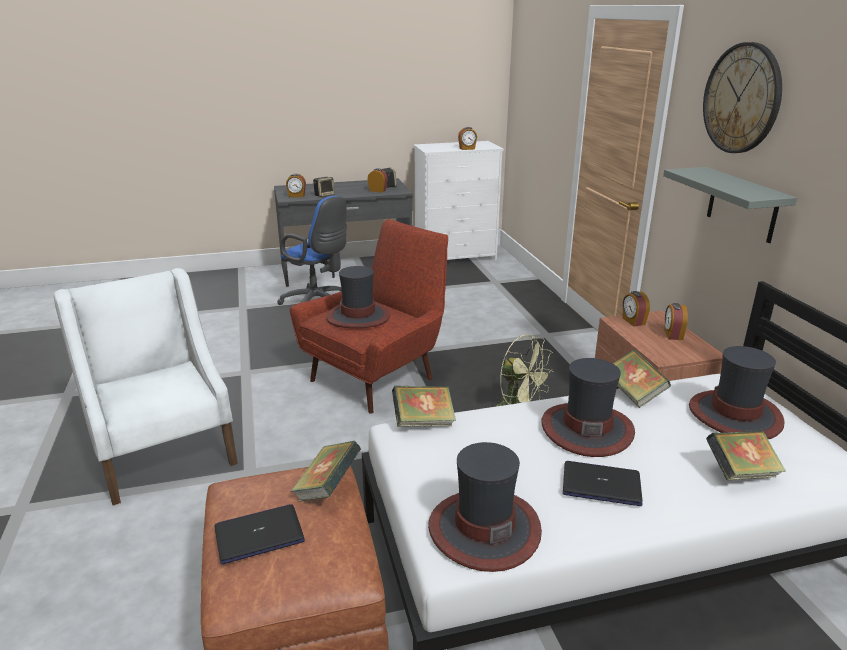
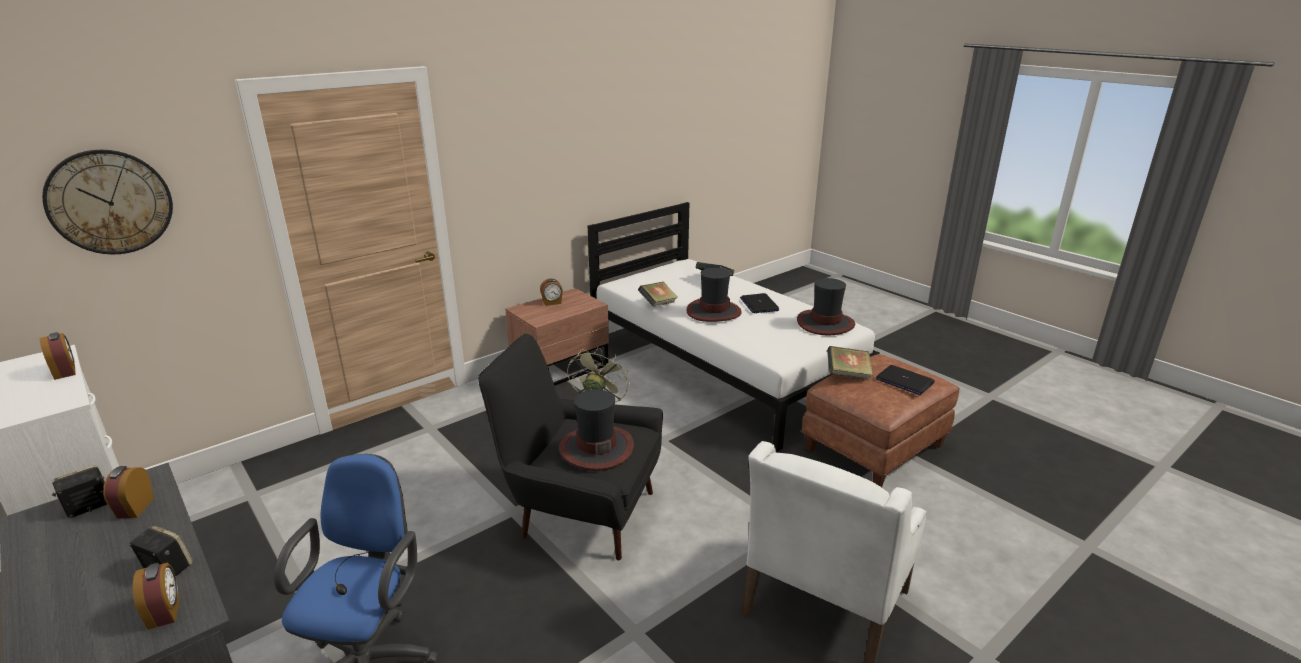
camera: 115 degrees left, 0 degrees up
red armchair [290,219,448,414] -> black armchair [478,334,663,560]
book [392,386,456,427] -> none
alarm clock [622,291,650,327] -> none
grey shelf [663,167,797,243] -> none
hat [689,346,785,439] -> none
wall clock [703,42,782,153] -> wall clock moved to [42,150,173,254]

